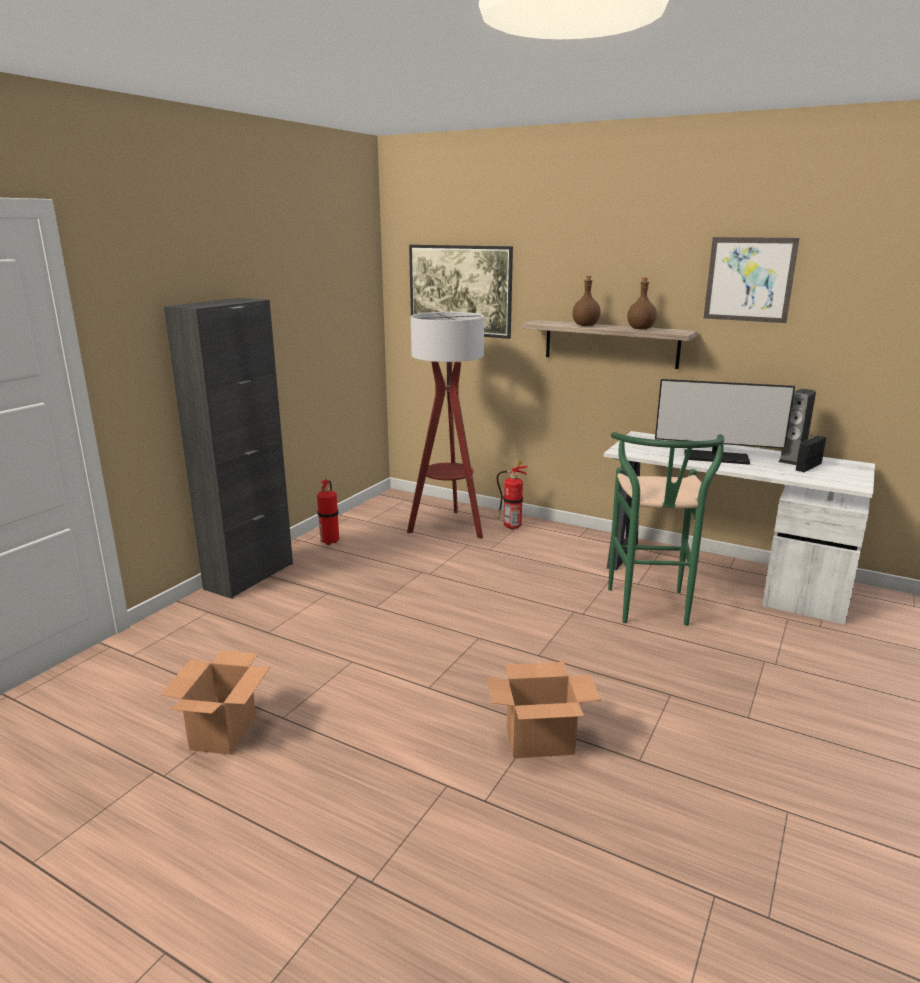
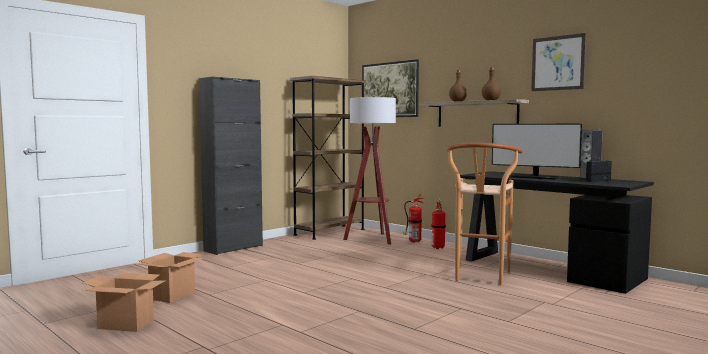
camera: 15 degrees right, 15 degrees down
fire extinguisher [317,475,339,545] -> fire extinguisher moved to [431,198,446,249]
cardboard box [487,662,601,758] -> cardboard box moved to [83,273,165,332]
white desk [604,431,875,625] -> black desk [460,171,654,294]
green stool [608,432,724,626] -> brown stool [447,143,523,285]
none -> brown bookcase [290,76,366,240]

